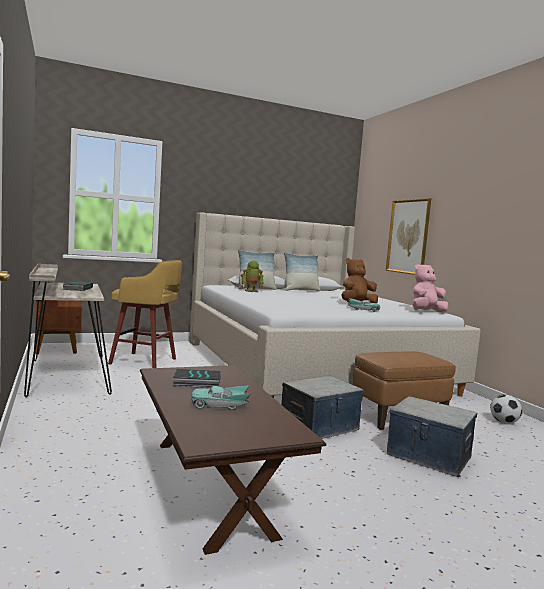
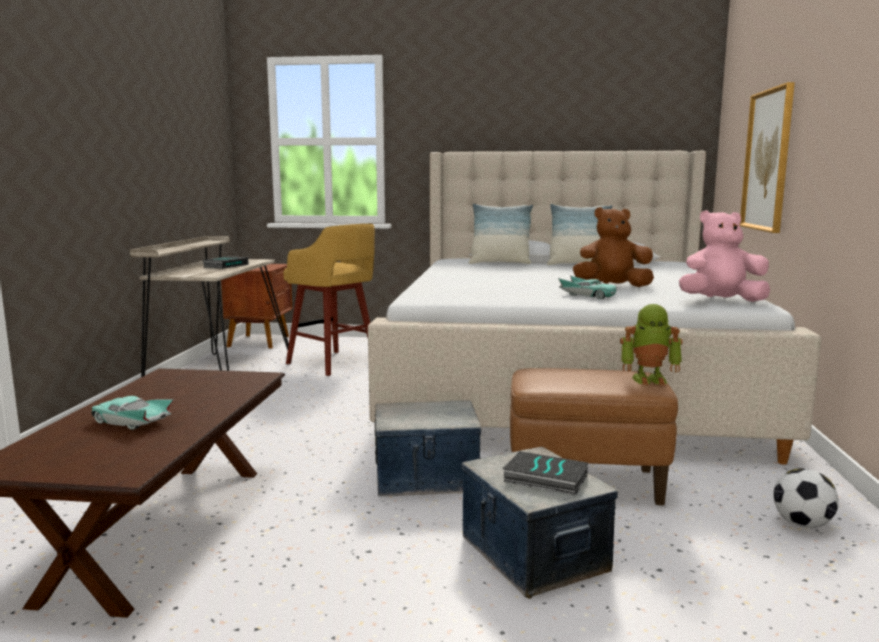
camera: 30 degrees right, 5 degrees up
book [172,369,221,388] -> book moved to [502,451,588,495]
toy robot [241,261,264,292] -> toy robot moved to [620,304,683,385]

